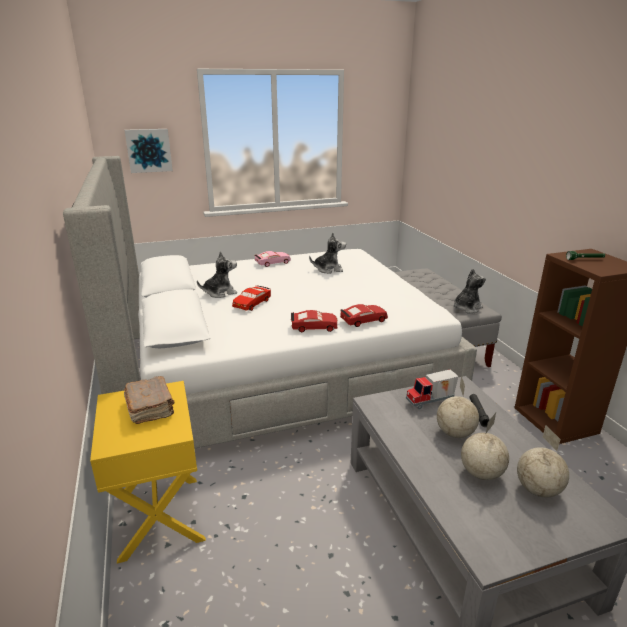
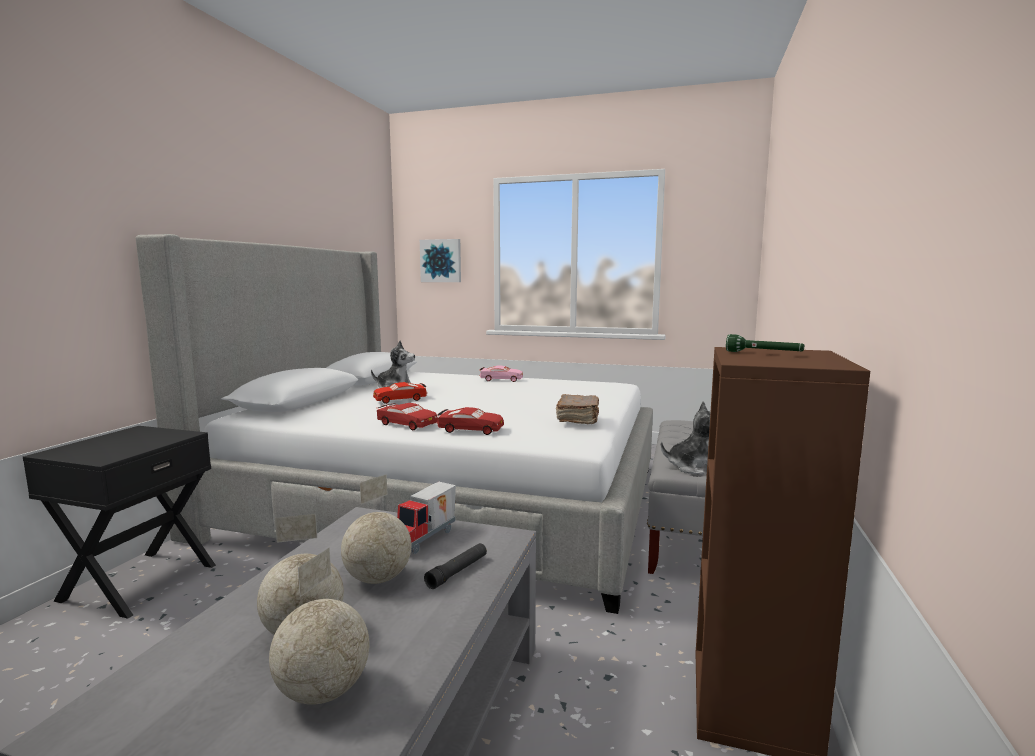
camera: 35 degrees right, 15 degrees down
yellow nightstand [90,381,206,564] -> black nightstand [23,426,216,619]
brown book [124,376,175,424] -> brown book moved to [556,394,599,424]
plush toy [309,233,346,274] -> none
toy truck [406,369,459,410] -> toy truck turned 75 degrees counterclockwise [397,482,456,554]

